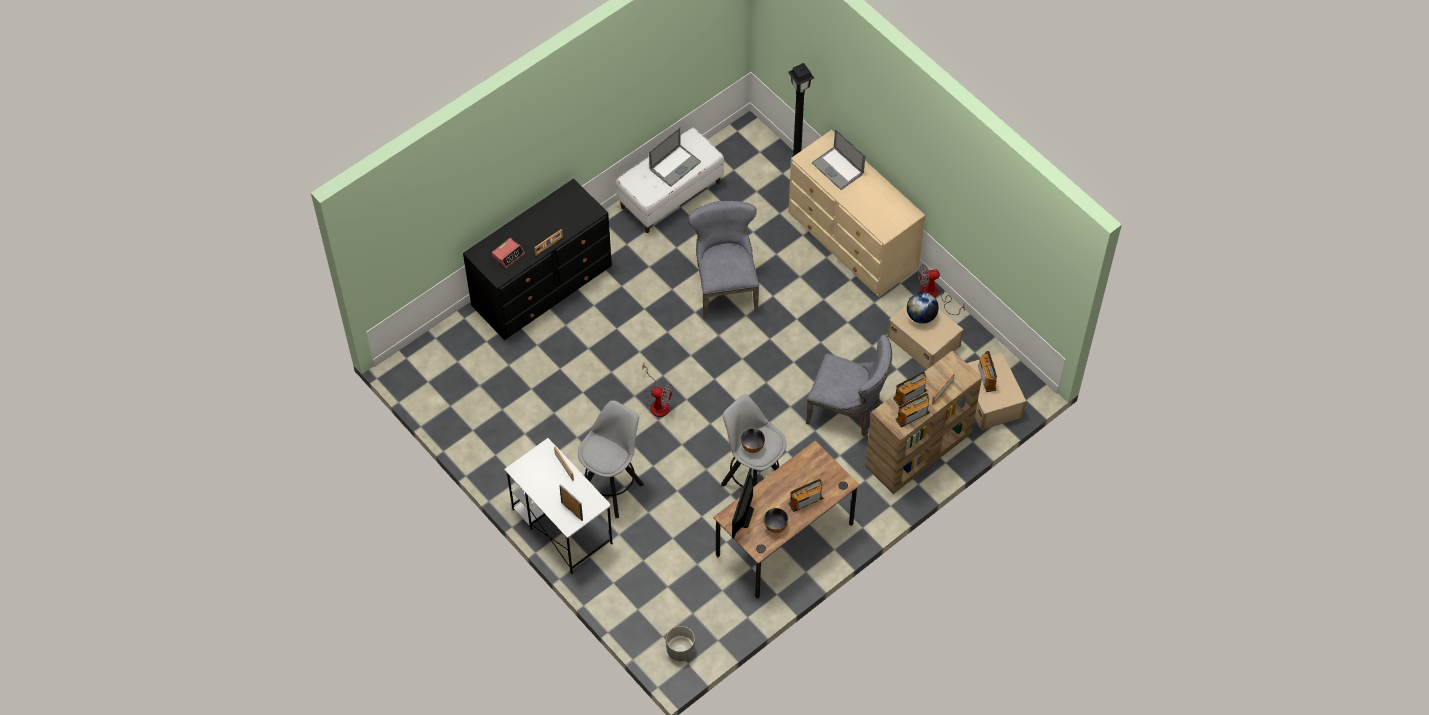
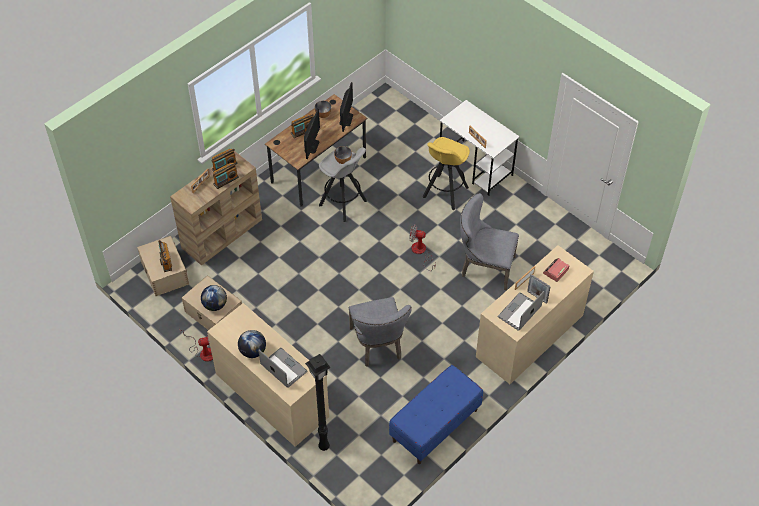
camera: 175 degrees right, 5 degrees down
black dresser [463,179,612,340] -> beige dresser [476,245,594,384]
picture frame [559,484,583,521] -> picture frame moved to [527,274,551,304]
grey stool [578,400,644,518] -> yellow stool [423,137,470,210]
white bench [616,128,724,233] -> blue bench [389,365,483,464]
laptop [649,127,701,187] -> laptop moved to [498,291,544,331]
grey planter [666,626,695,661] -> none
grey chair [806,335,892,437] -> grey chair moved to [460,193,519,290]
none -> globe [238,330,266,358]
none -> monitor [304,109,320,159]

